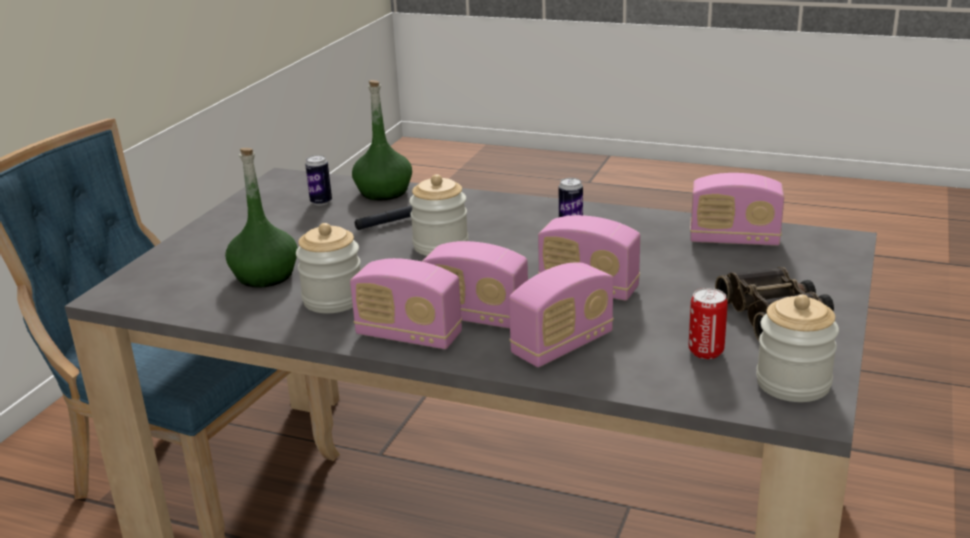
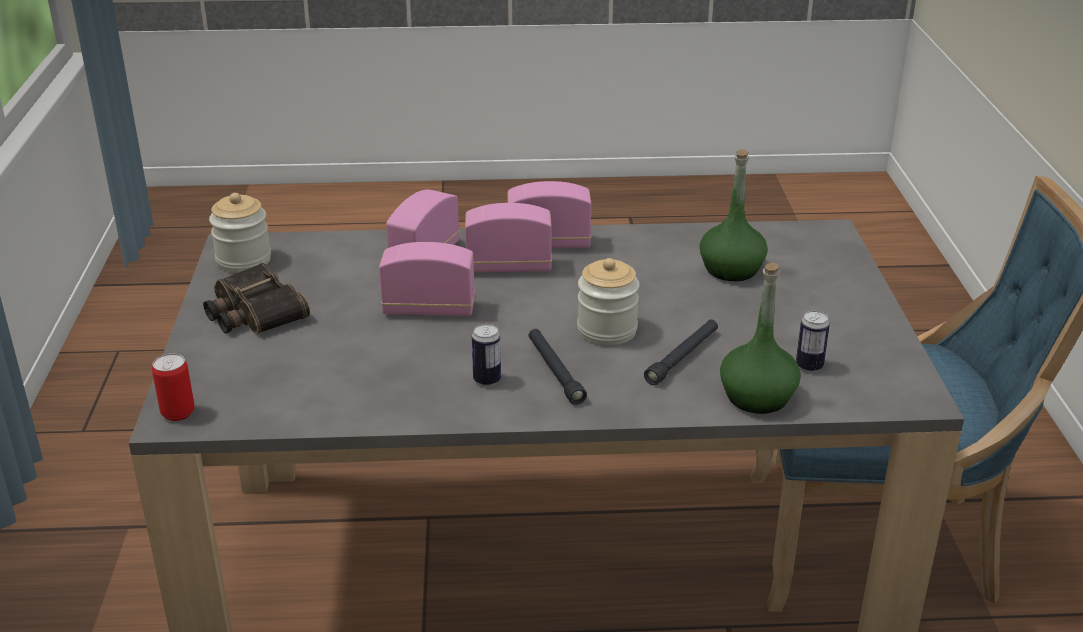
camera: 155 degrees right, 5 degrees up
jar [296,223,361,313] -> none
can [689,288,728,359] -> can moved to [152,354,195,421]
radio [690,173,784,246] -> none
none -> black flashlight [529,329,587,405]

